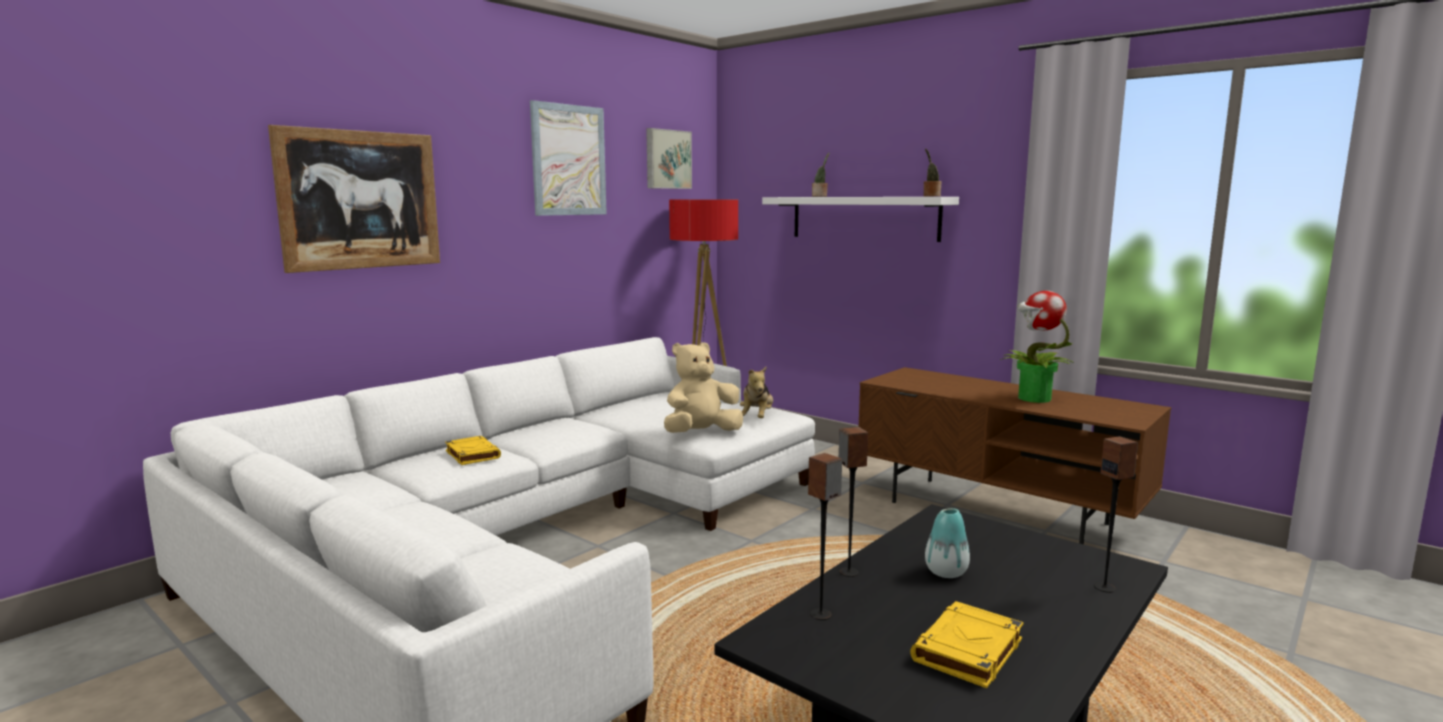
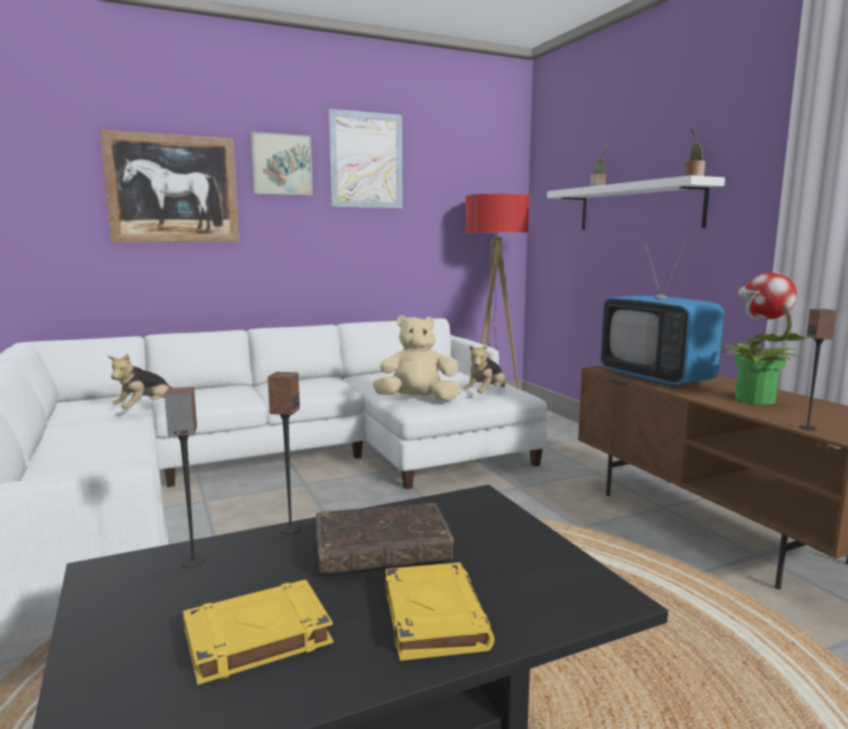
camera: 25 degrees right, 0 degrees up
yellow book [445,436,501,465] -> yellow book moved to [385,562,495,661]
picture [646,128,692,189] -> picture moved to [250,132,313,196]
vase [925,508,970,578] -> brown book [316,503,454,574]
speaker [1094,436,1138,593] -> speaker moved to [799,309,837,431]
none -> plush toy [108,354,172,409]
none -> television [600,244,724,387]

